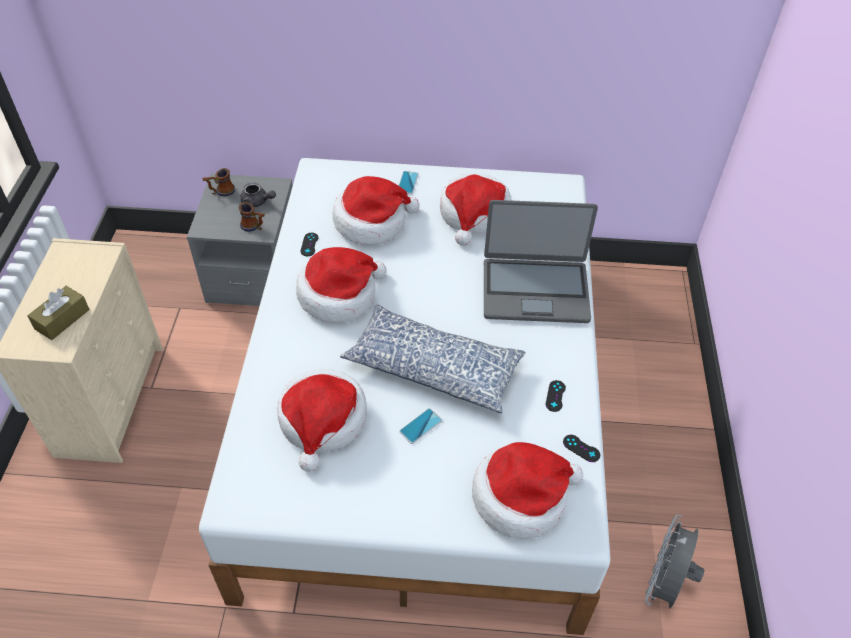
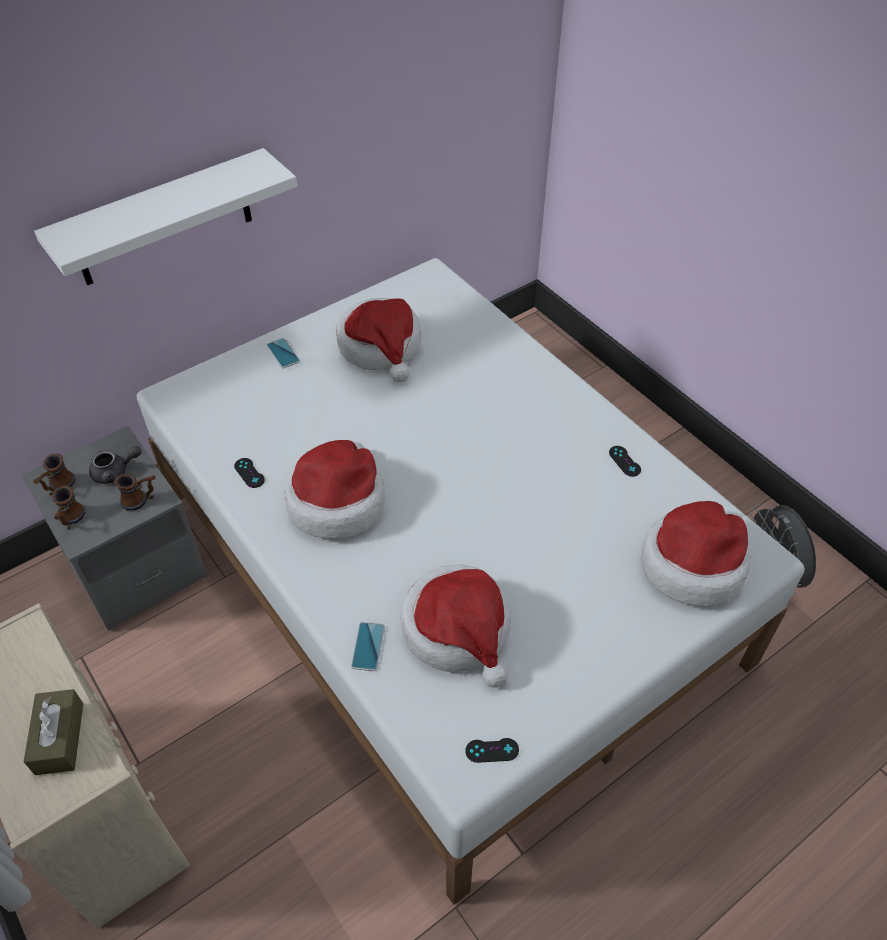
camera: 40 degrees left, 0 degrees up
hat [333,176,420,245] -> none
pillow [340,304,526,413] -> none
phone [399,408,443,444] -> phone moved to [351,622,385,671]
laptop [484,200,598,323] -> none
black game controller [563,435,600,462] -> black game controller moved to [465,738,519,763]
none -> white shelf [34,148,297,285]
none -> mug [52,485,85,530]

